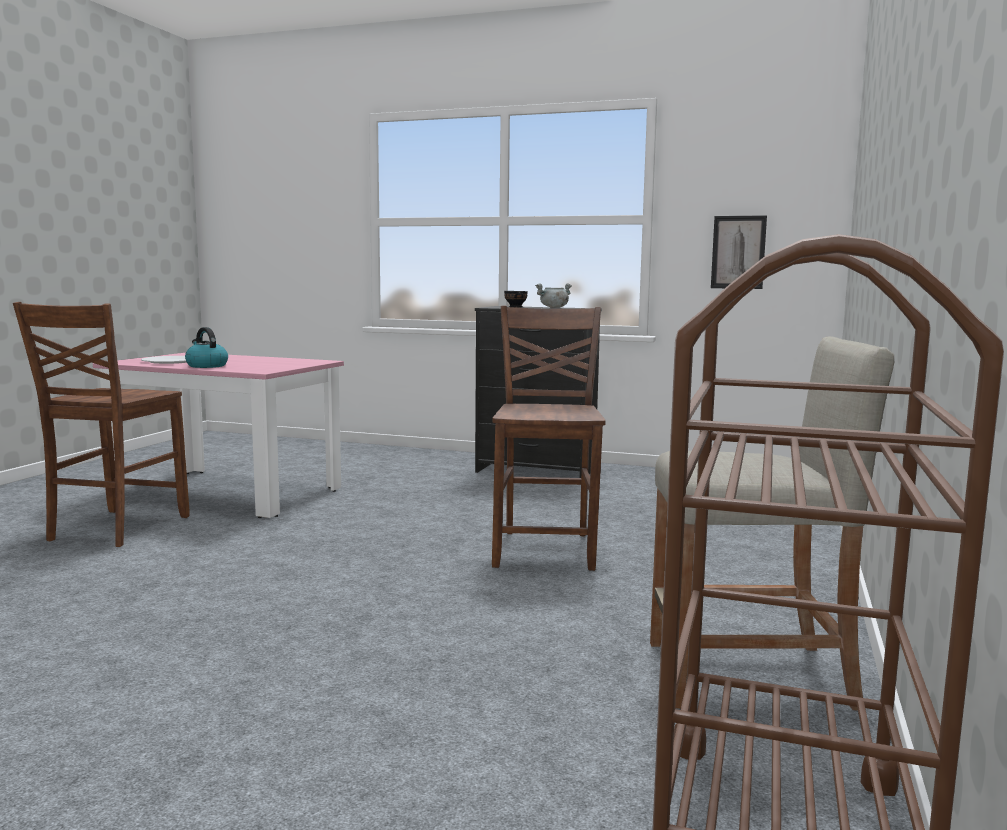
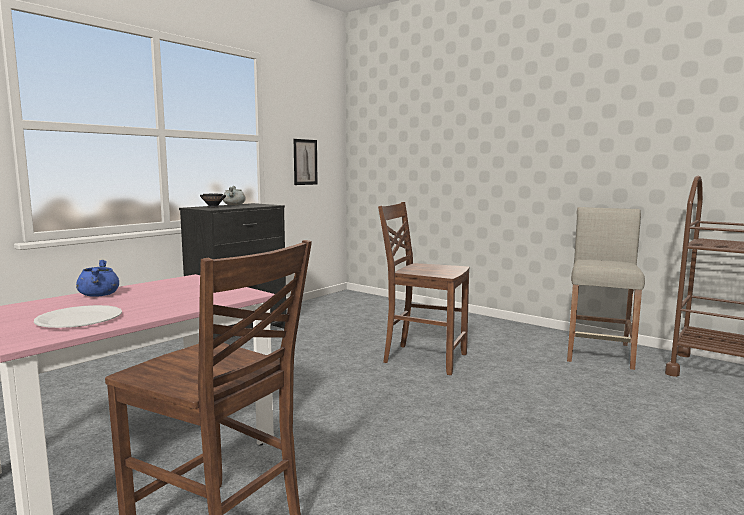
camera: 70 degrees left, 0 degrees up
kettle [185,327,228,368] -> none
none -> blue cooking pot [76,260,119,297]

